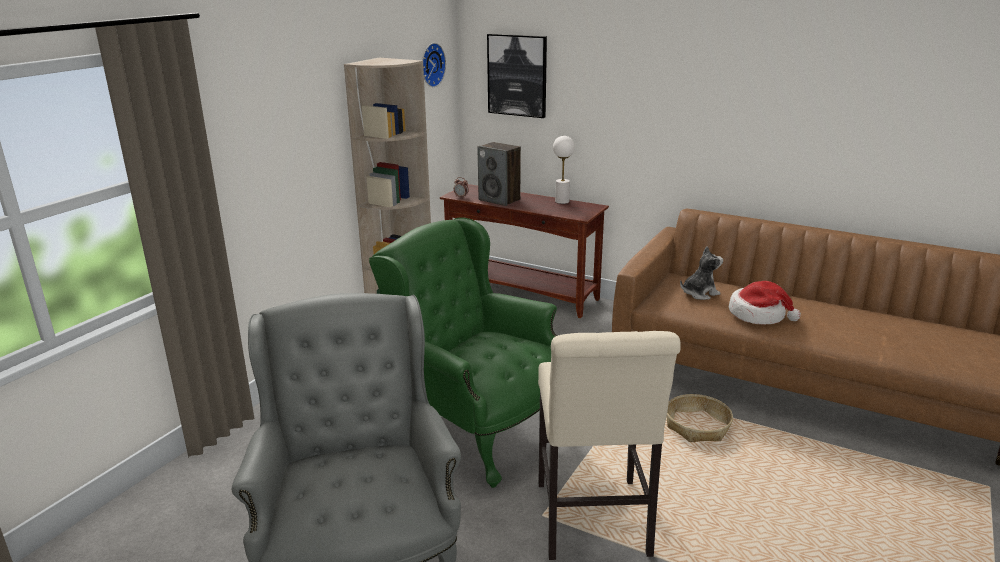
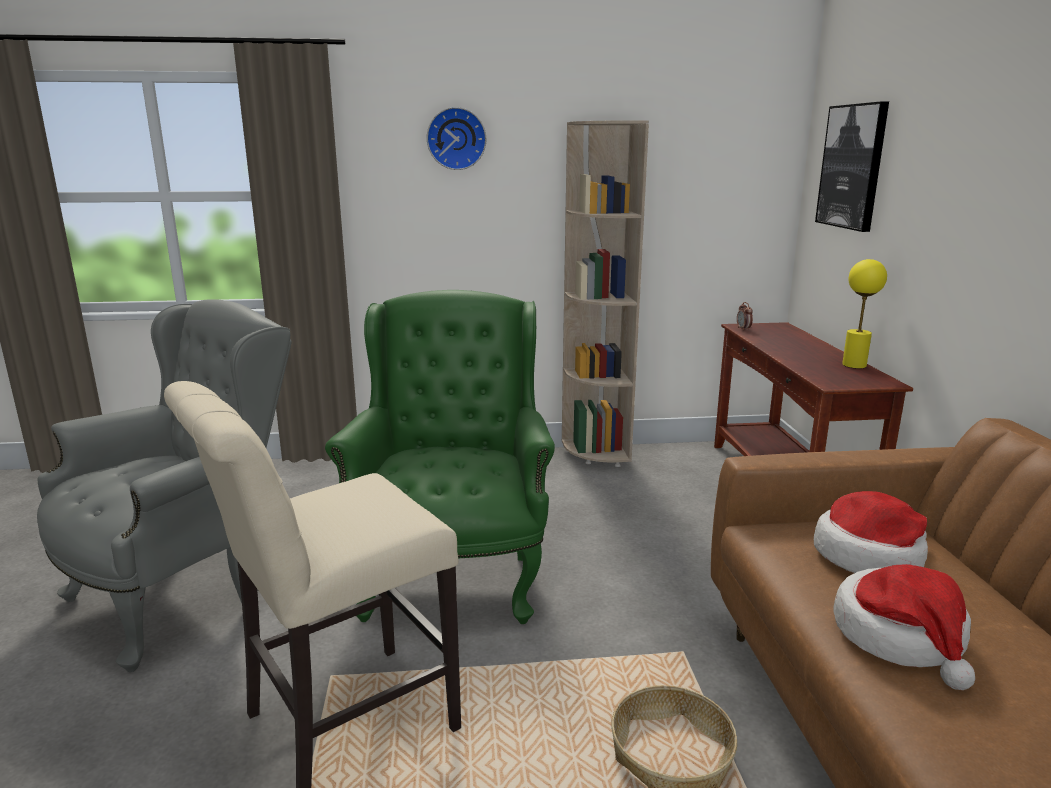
camera: 55 degrees right, 5 degrees down
wall clock [422,43,446,87] -> wall clock moved to [427,107,486,170]
speaker [478,142,521,206] -> none
white table lamp [553,136,575,204] -> yellow table lamp [842,259,887,369]
plush toy [680,246,723,300] -> hat [814,491,928,573]

